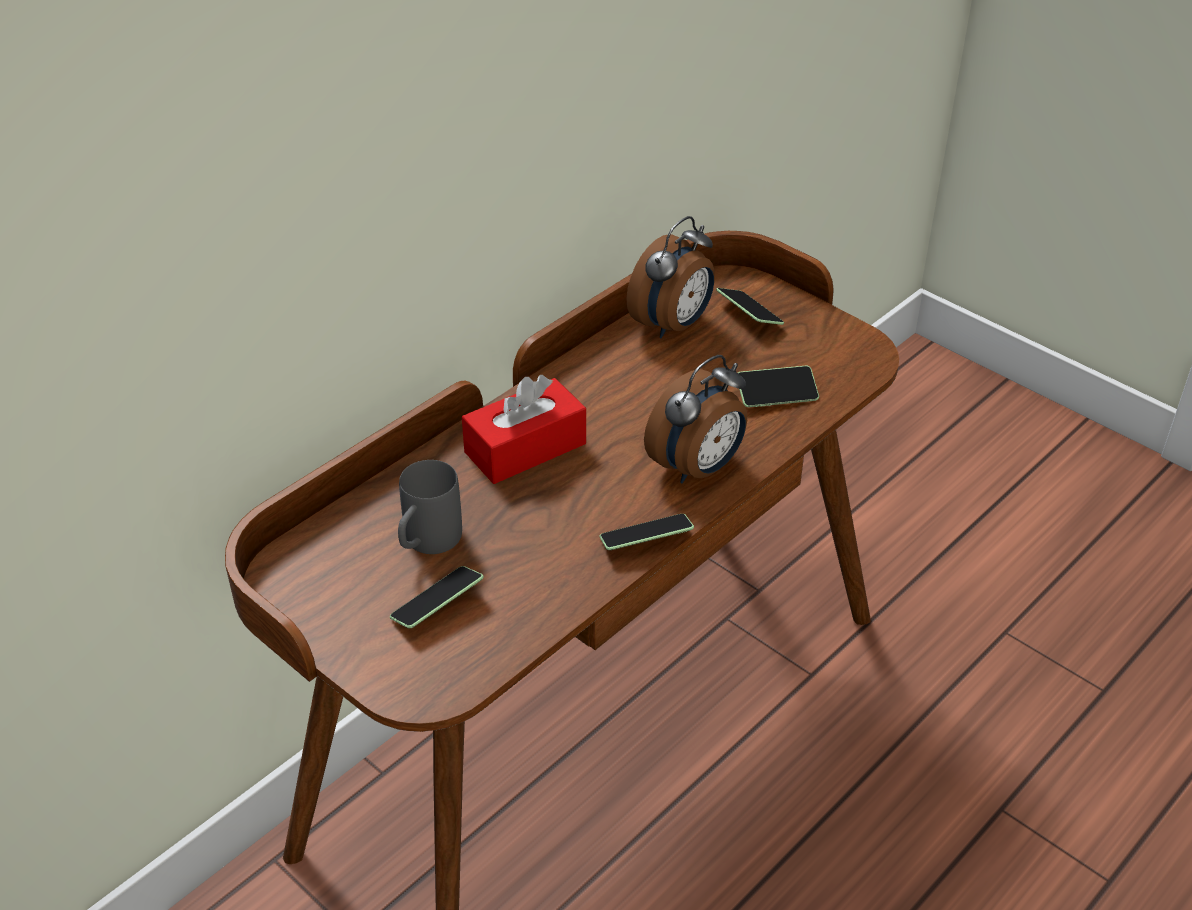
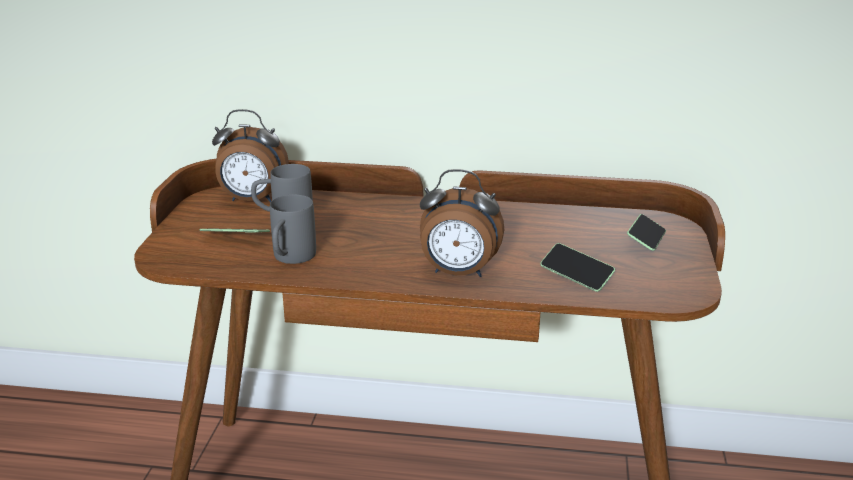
camera: 55 degrees right, 15 degrees down
red tissue box [462,375,586,484] -> none
phone [600,514,694,550] -> none
alarm clock [626,216,715,339] -> alarm clock moved to [212,109,289,202]
none -> grey mug [270,195,316,264]

